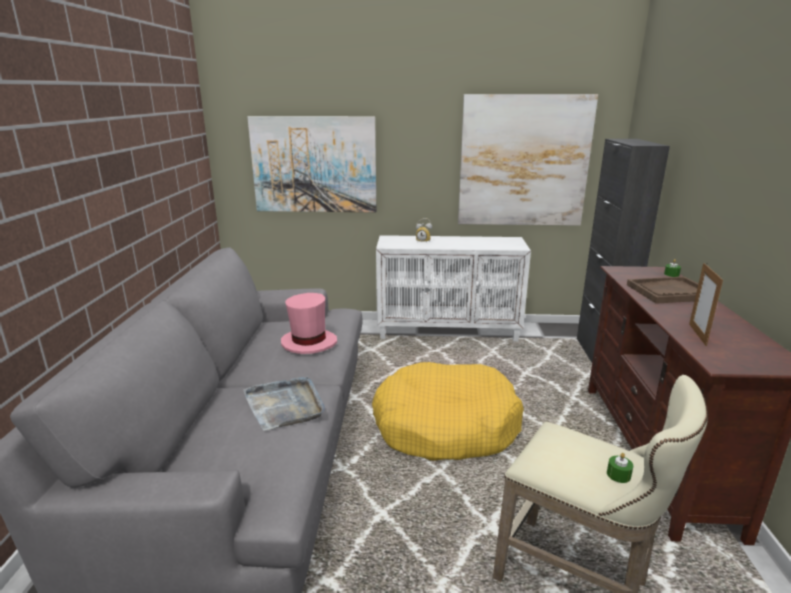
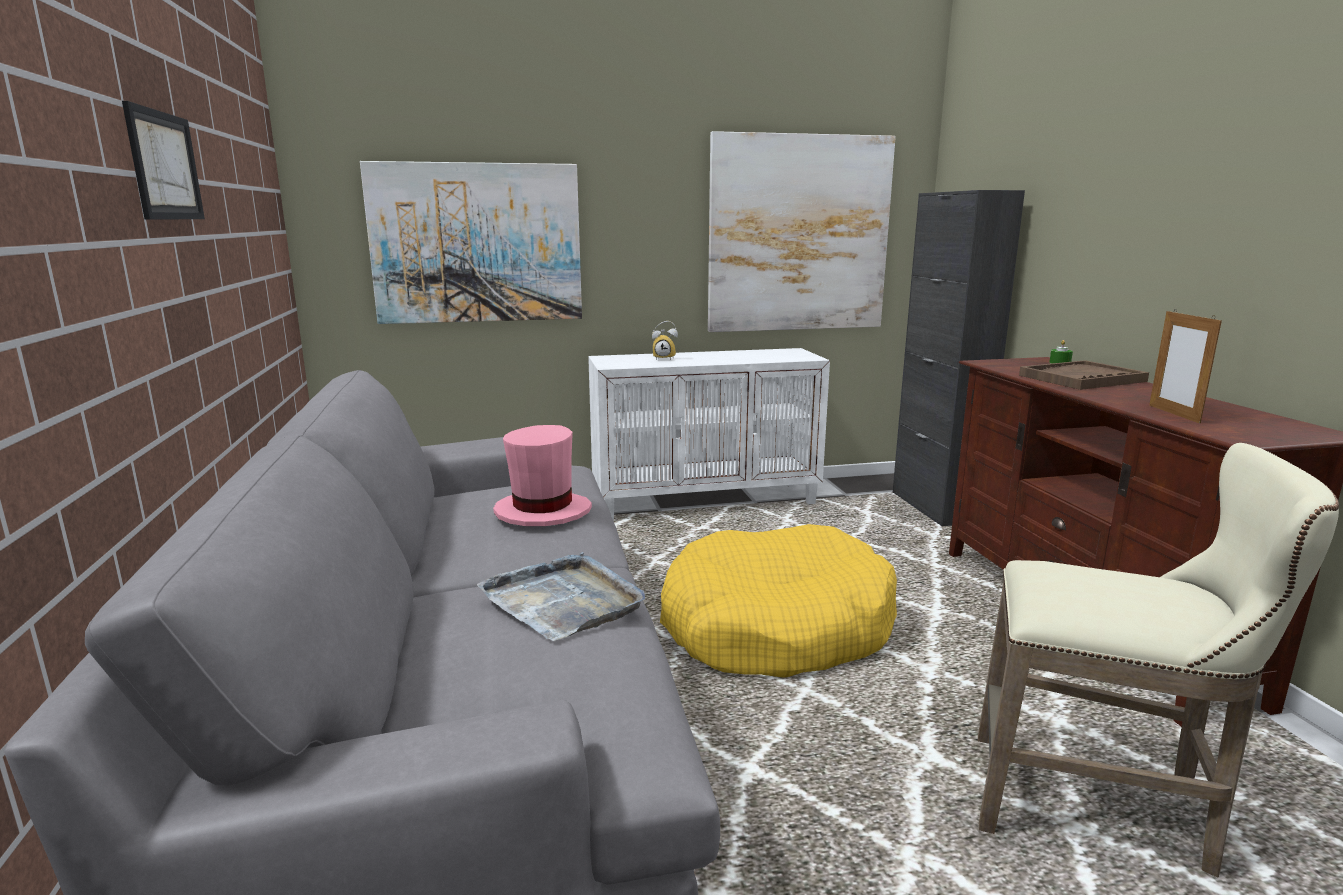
camera: 15 degrees left, 5 degrees down
green candle [607,453,633,483] -> none
none -> picture [122,101,205,220]

